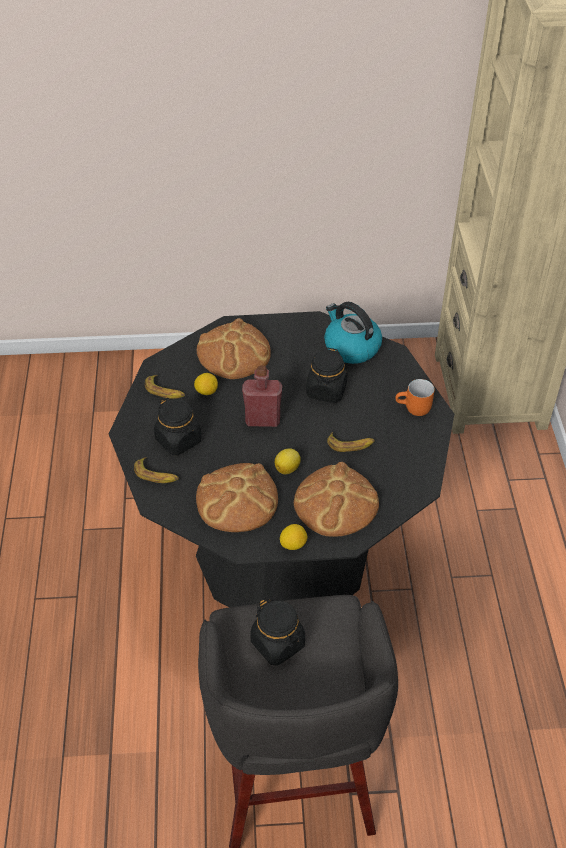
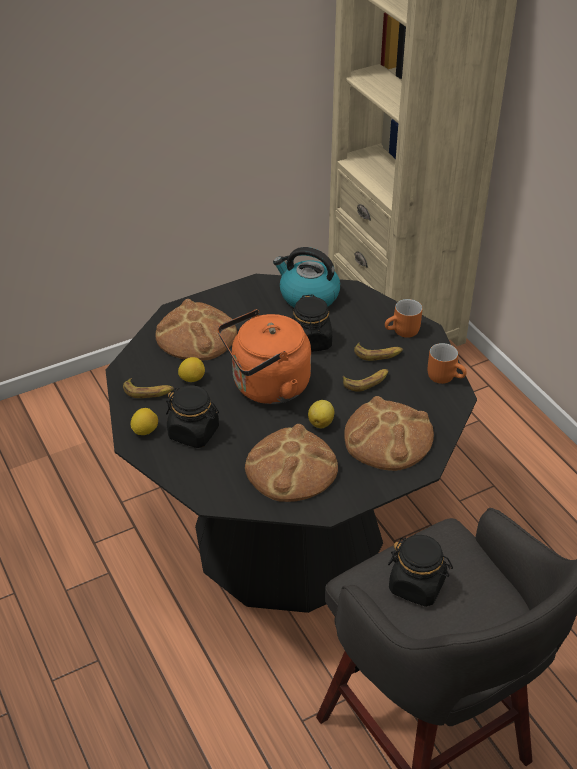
camera: 25 degrees left, 5 degrees down
banana [134,457,179,483] -> banana moved to [354,342,403,361]
red bottle [242,366,282,427] -> orange kettle [218,309,311,404]
lemon [280,524,307,550] -> lemon moved to [131,408,158,435]
none -> orange mug [428,343,467,384]

